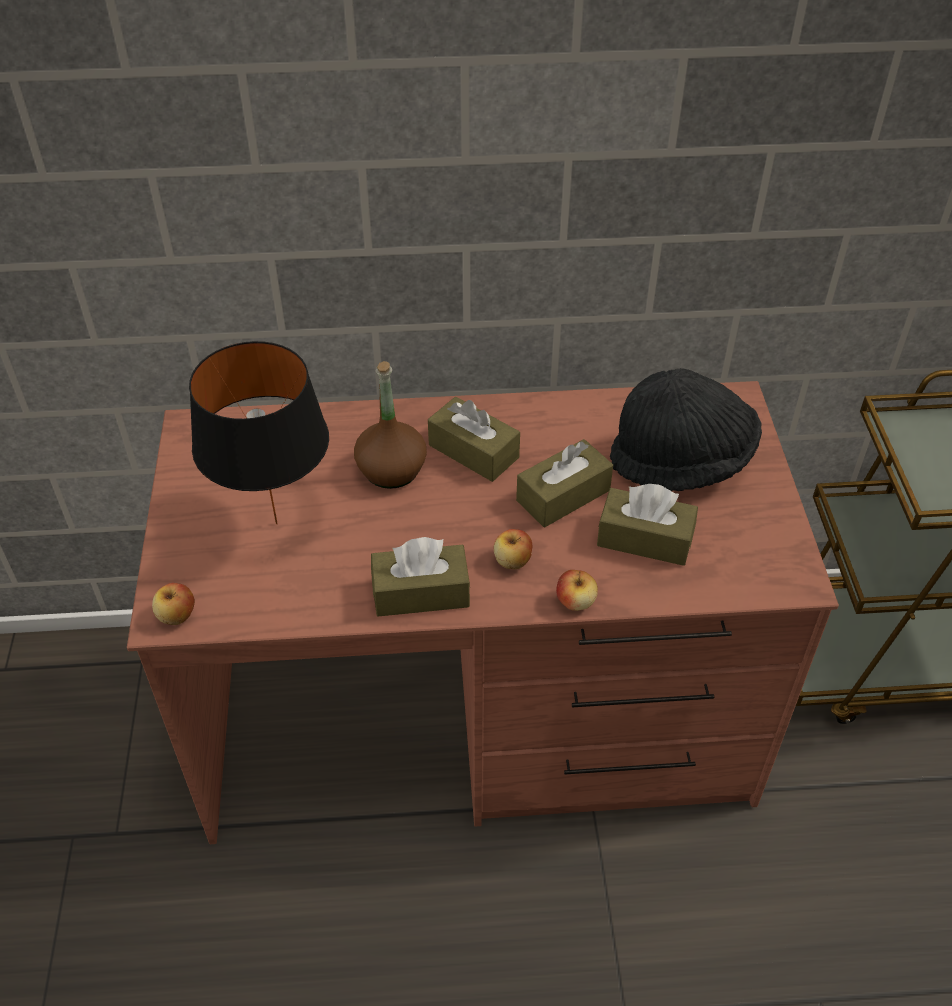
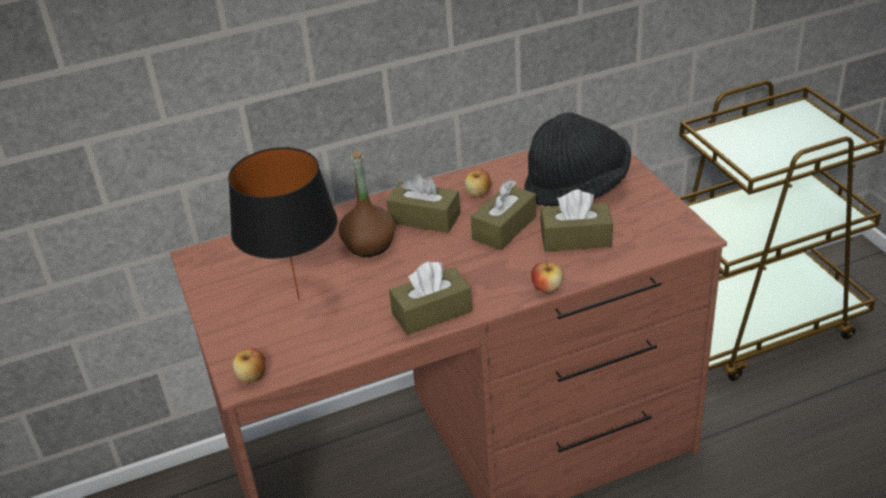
camera: 15 degrees left, 10 degrees down
apple [493,529,532,569] -> apple moved to [464,169,491,197]

